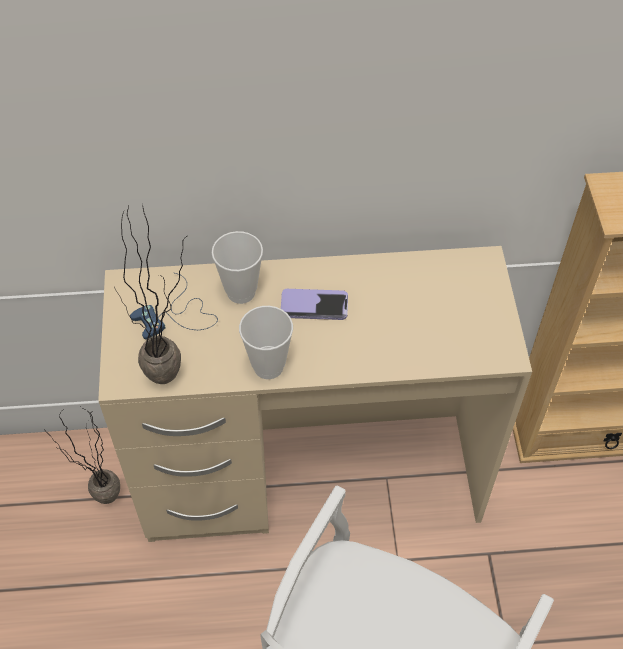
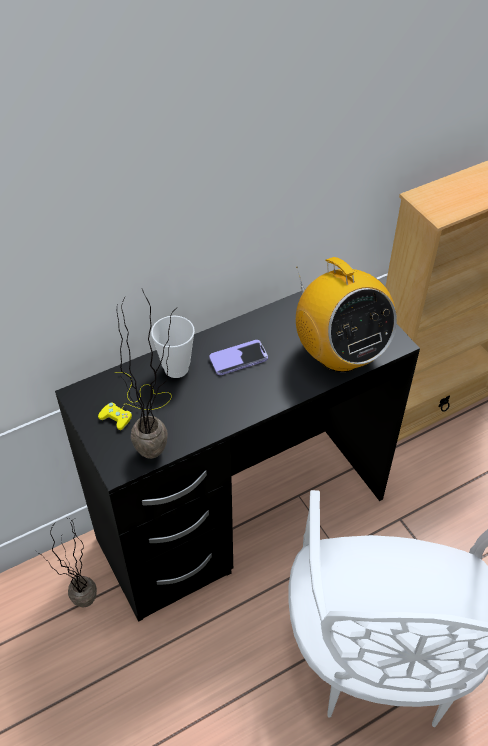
camera: 25 degrees left, 5 degrees down
beige desk [98,246,532,542] -> black desk [55,291,420,622]
blue game controller [130,273,218,340] -> yellow game controller [98,372,172,430]
cup [239,306,293,379] -> none
none -> radio [296,257,397,372]

